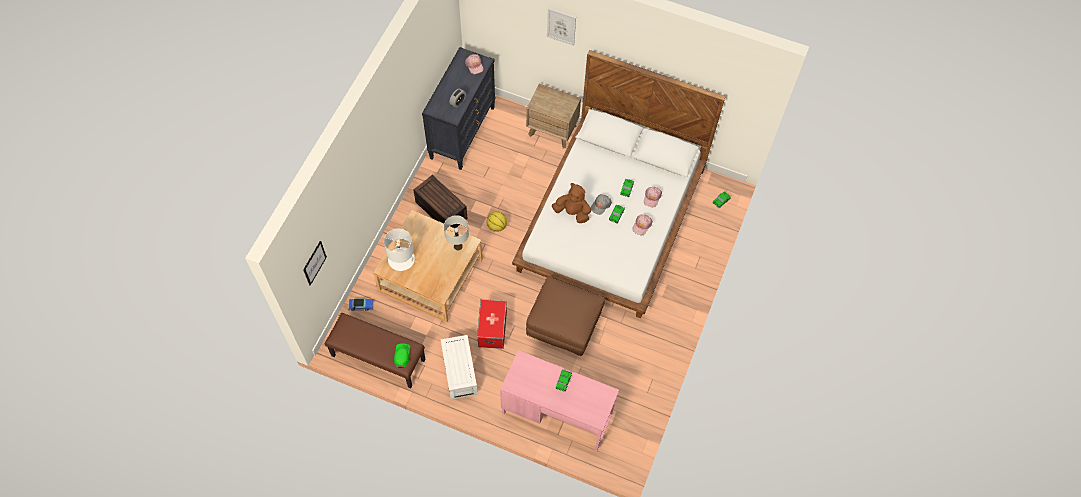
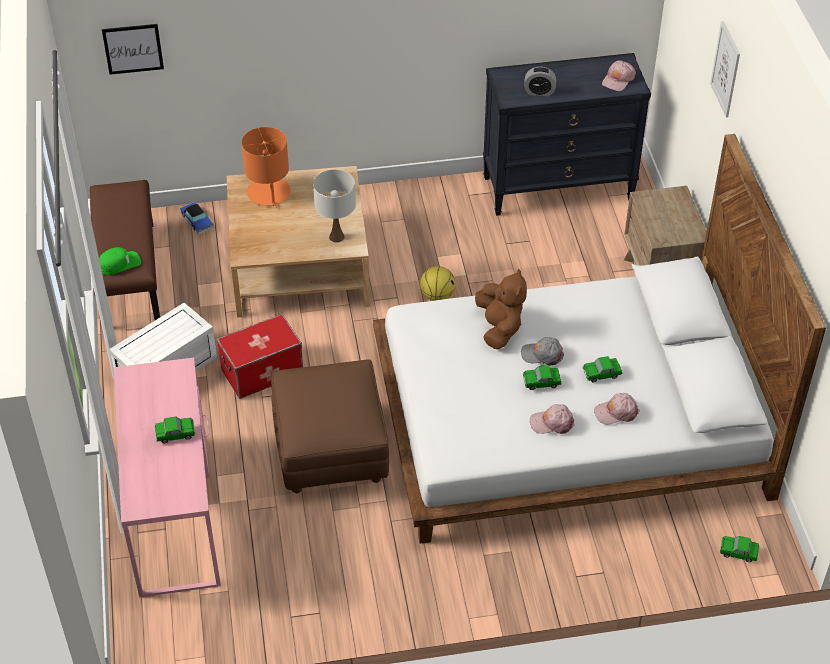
camera: 60 degrees right, 15 degrees down
white table lamp [384,229,416,271] -> orange table lamp [241,127,291,208]
brown storage box [413,175,468,228] -> none

